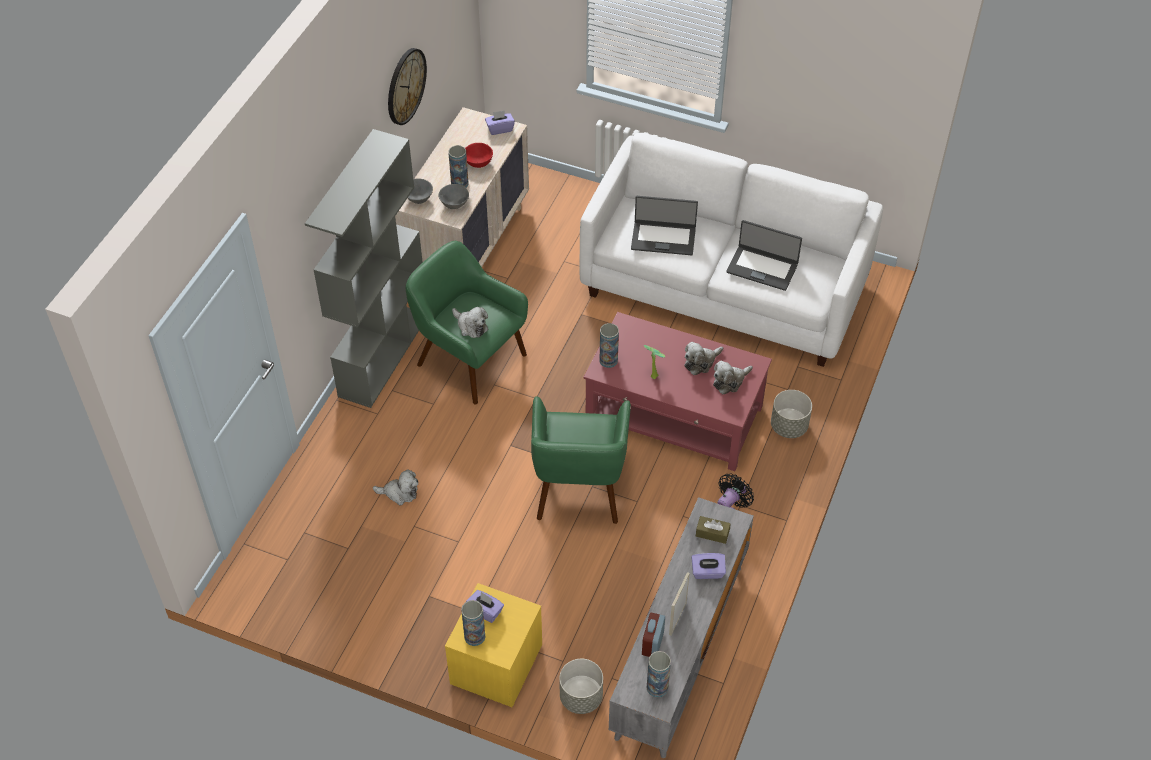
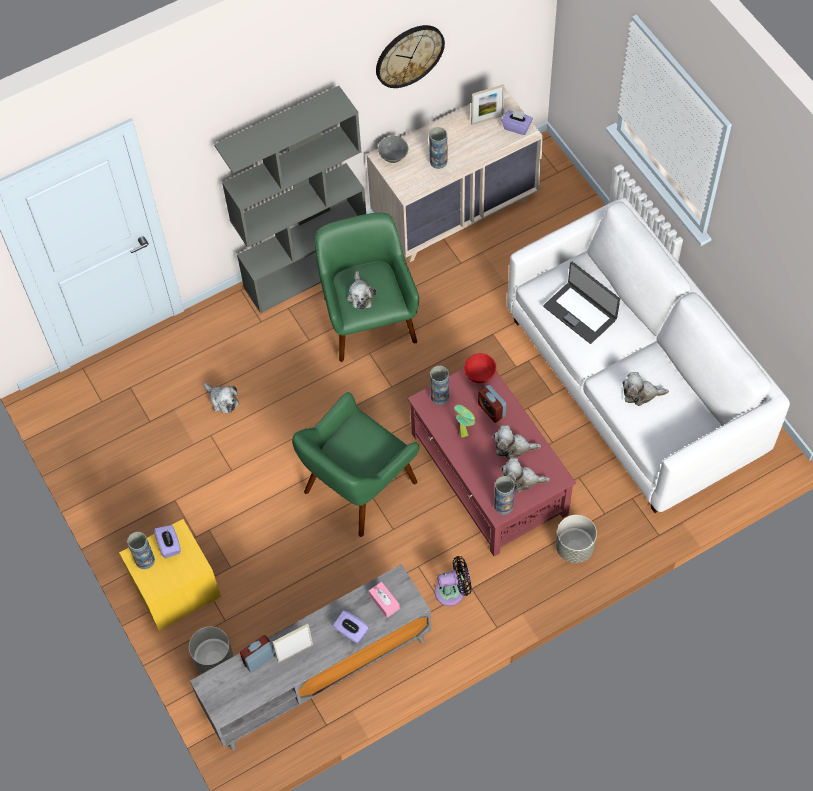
camera: 40 degrees right, 10 degrees up
grey bowl [438,184,469,209] -> none
red bowl [465,143,493,168] -> red bowl moved to [464,353,496,383]
vase [647,651,671,698] -> vase moved to [494,476,515,514]
brown tissue box [696,516,731,544] -> pink tissue box [369,582,400,618]
laptop [726,220,802,291] -> plush toy [622,372,669,406]
none -> picture frame [471,84,505,125]
none -> alarm clock [478,384,506,423]

